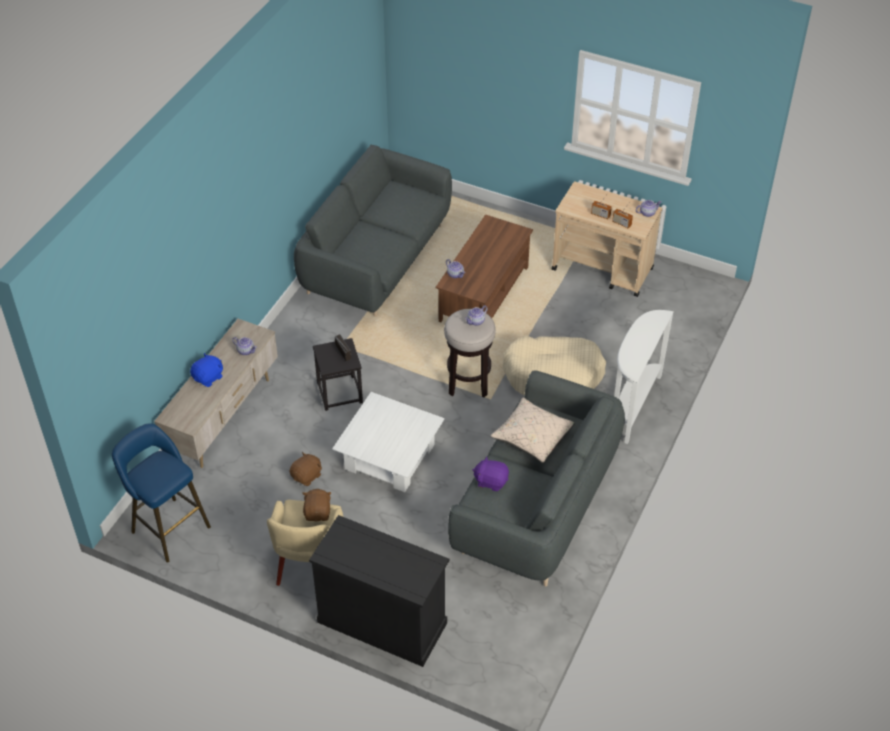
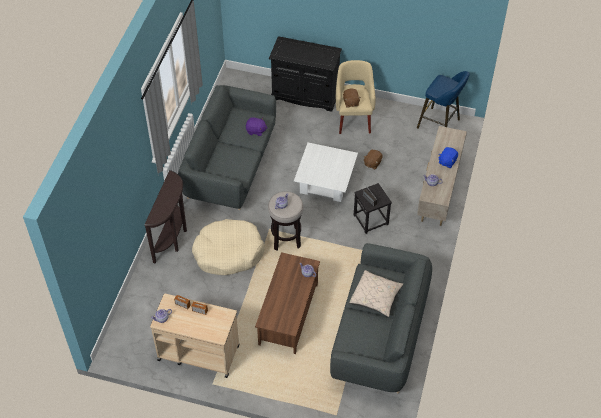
camera: 170 degrees right, 5 degrees up
beige pillow [491,397,575,463] -> beige pillow moved to [349,270,403,317]
white console table [614,310,674,444] -> brown console table [144,170,187,264]

